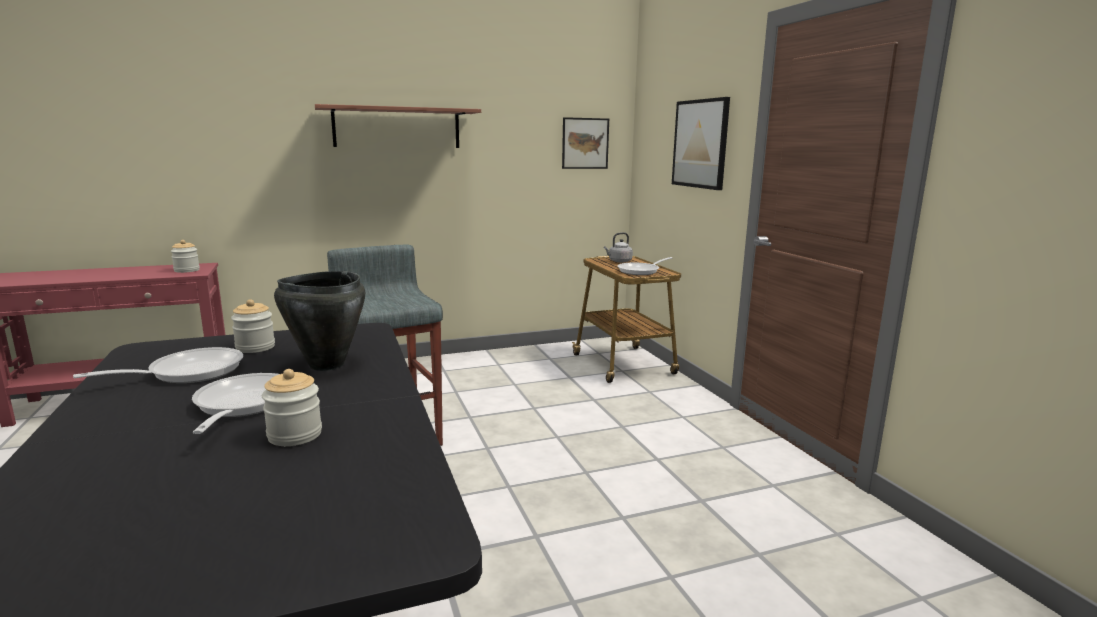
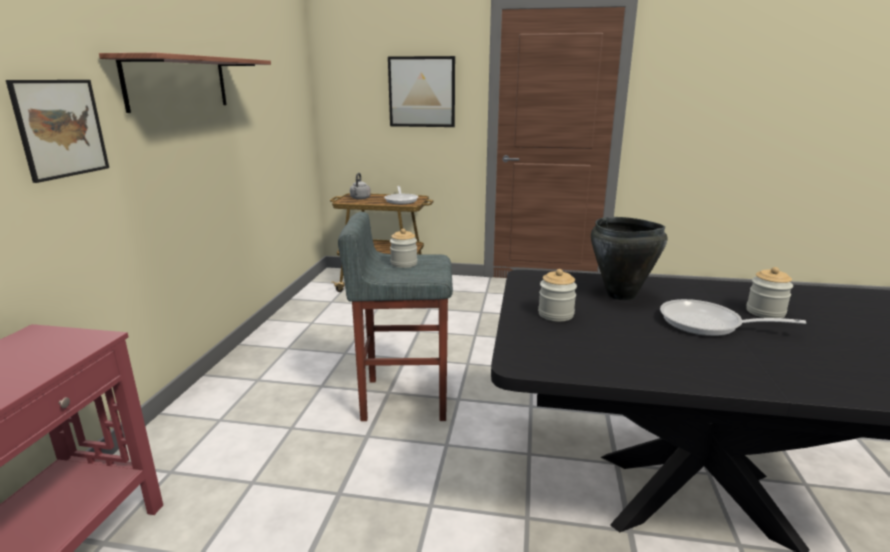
camera: 60 degrees left, 5 degrees up
frying pan [73,347,243,383] -> none
jar [171,240,200,273] -> jar moved to [390,229,417,268]
picture [562,117,609,169] -> picture moved to [6,80,109,183]

